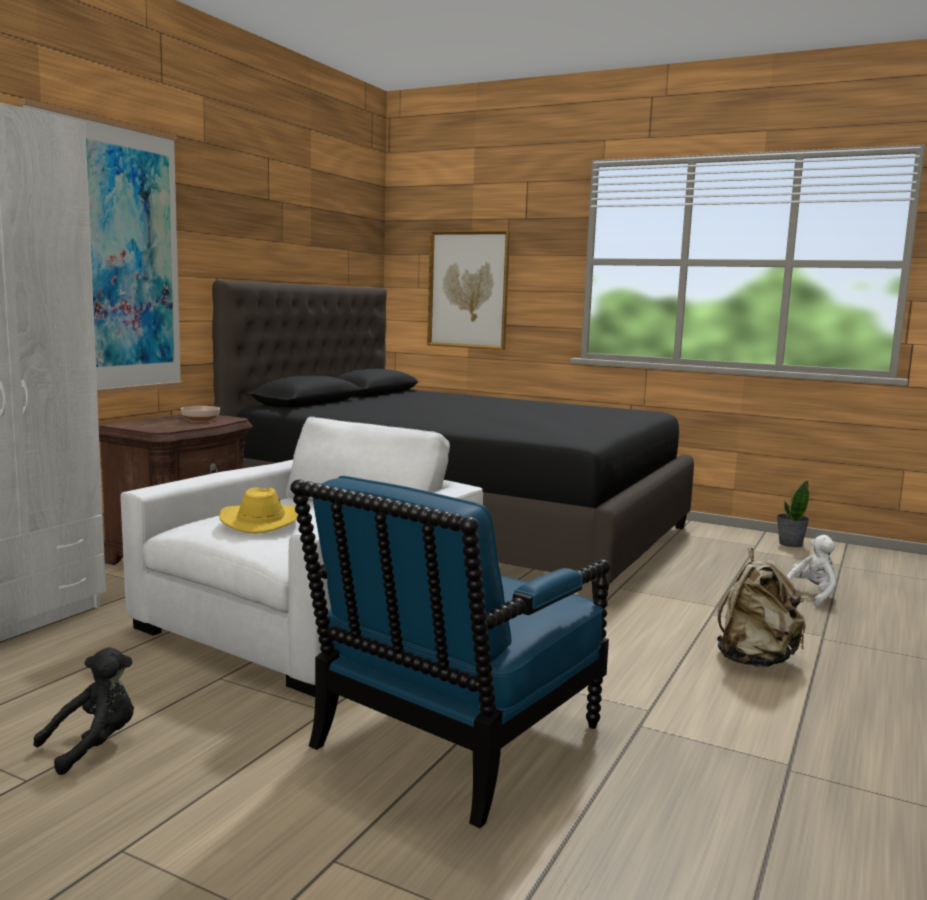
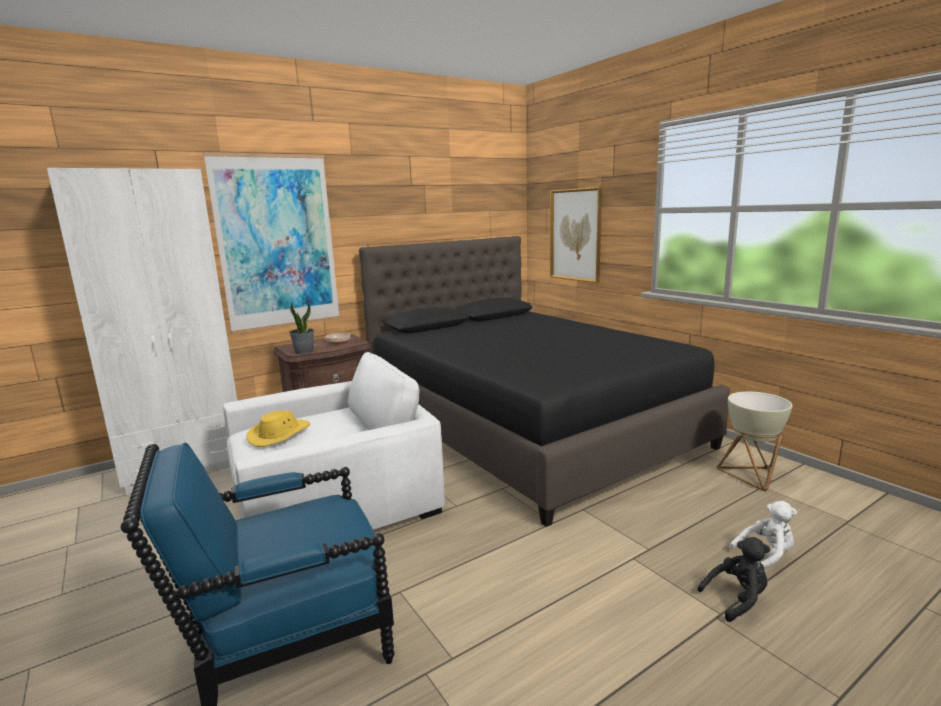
camera: 30 degrees right, 5 degrees up
black plush toy [33,647,134,775] -> black plush toy moved to [697,537,770,622]
beige backpack [717,548,806,667] -> none
potted plant [777,480,810,547] -> potted plant moved to [289,301,314,354]
none -> planter [717,392,792,491]

